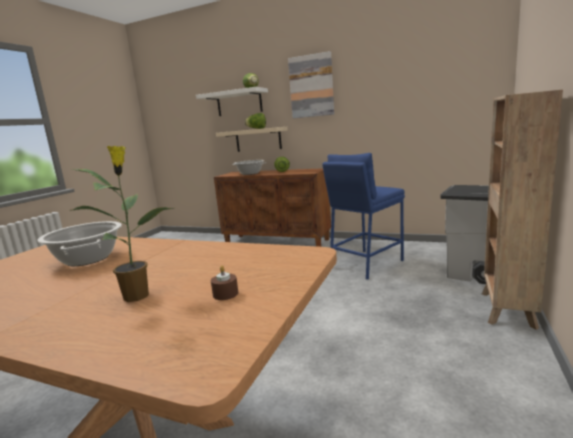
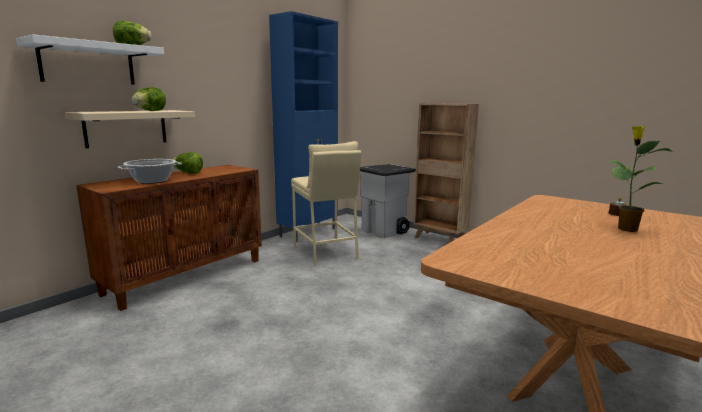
camera: 75 degrees left, 0 degrees up
cooking pot [37,221,122,266] -> none
picture [288,51,334,118] -> none
blue stool [322,153,405,280] -> beige stool [291,141,361,266]
none -> blue cabinet [269,11,338,242]

